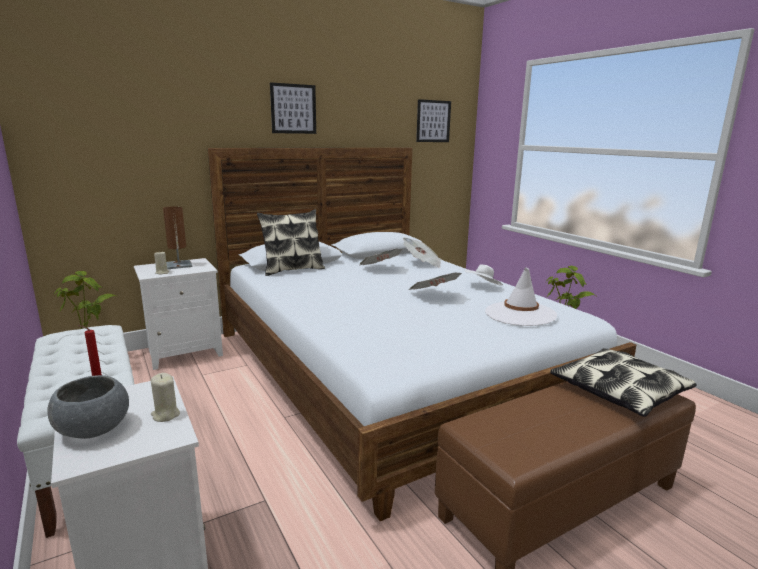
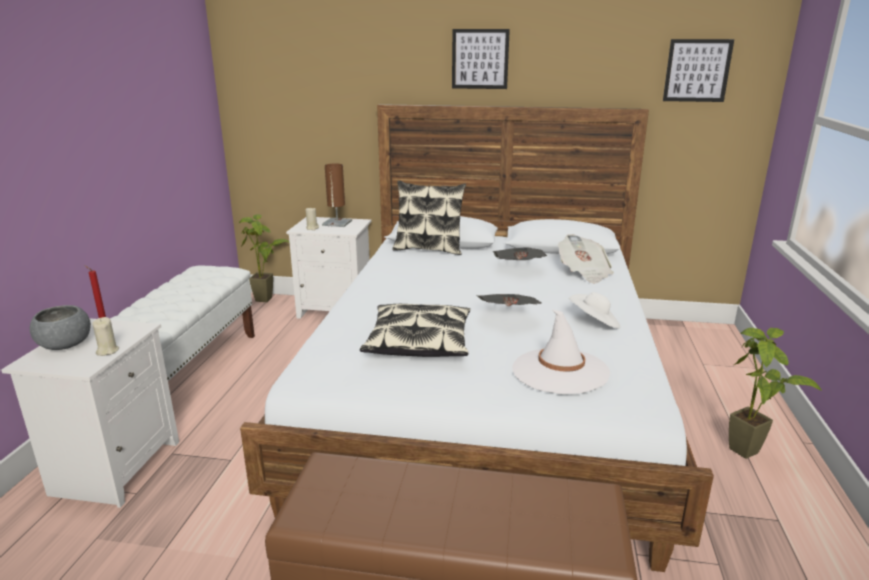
camera: 40 degrees right, 5 degrees up
pillow [550,348,697,417] -> pillow moved to [360,304,470,357]

